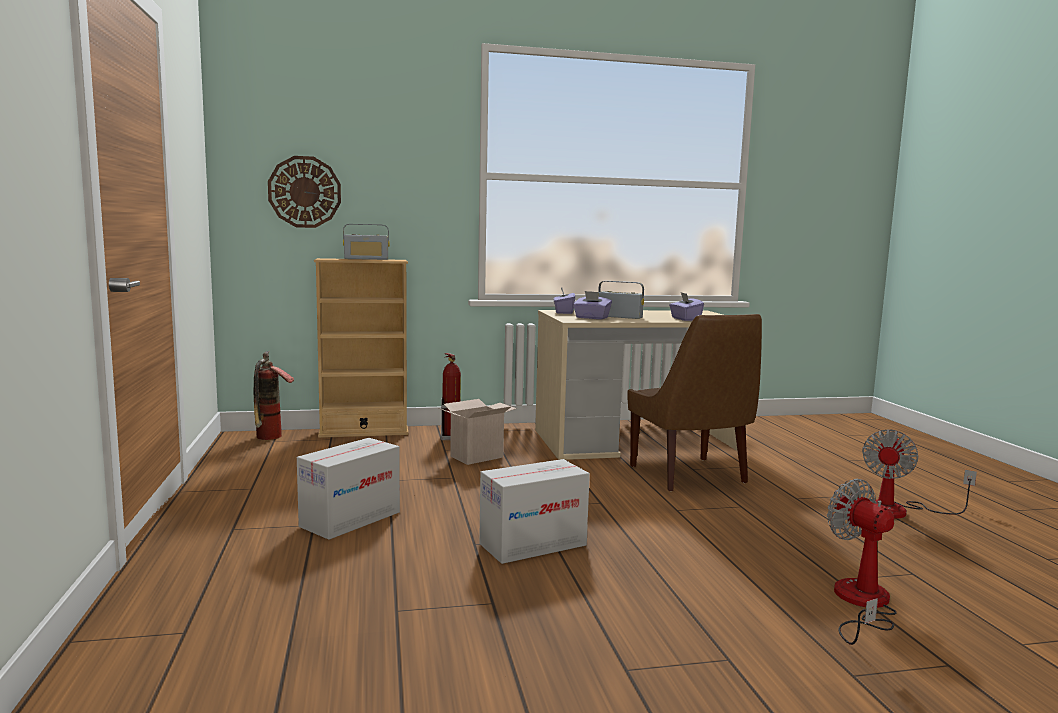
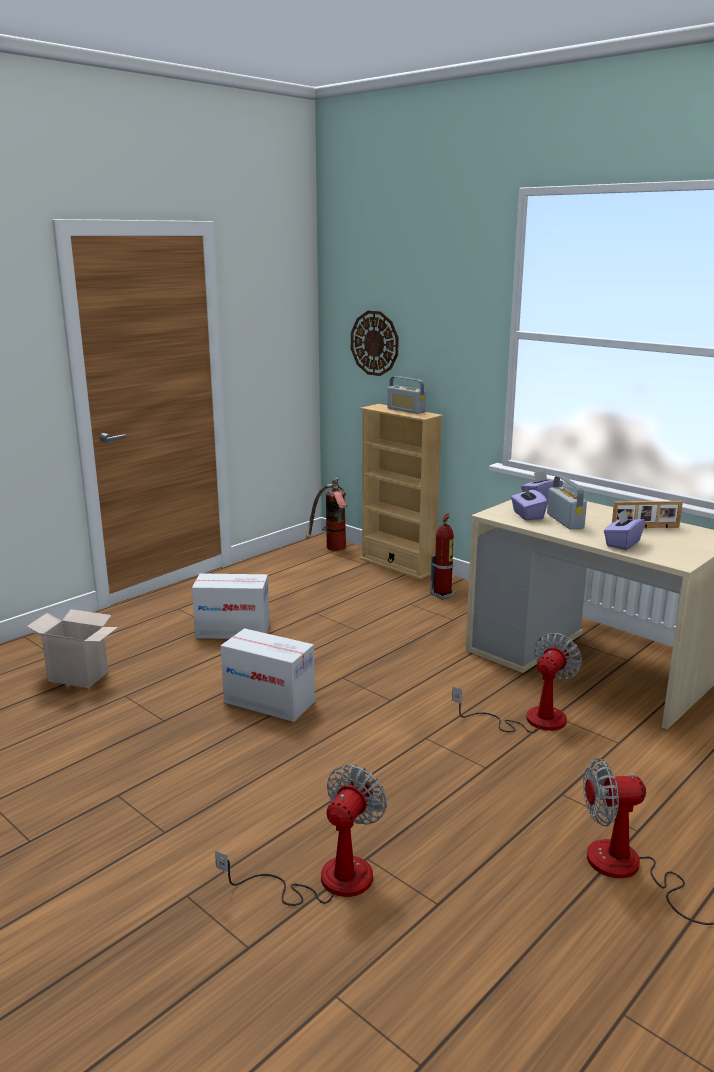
camera: 55 degrees right, 10 degrees up
cardboard box [439,399,517,465] -> cardboard box moved to [27,609,118,688]
brown chair [628,314,762,491] -> fan [452,633,582,733]
none -> picture frame [612,501,683,528]

